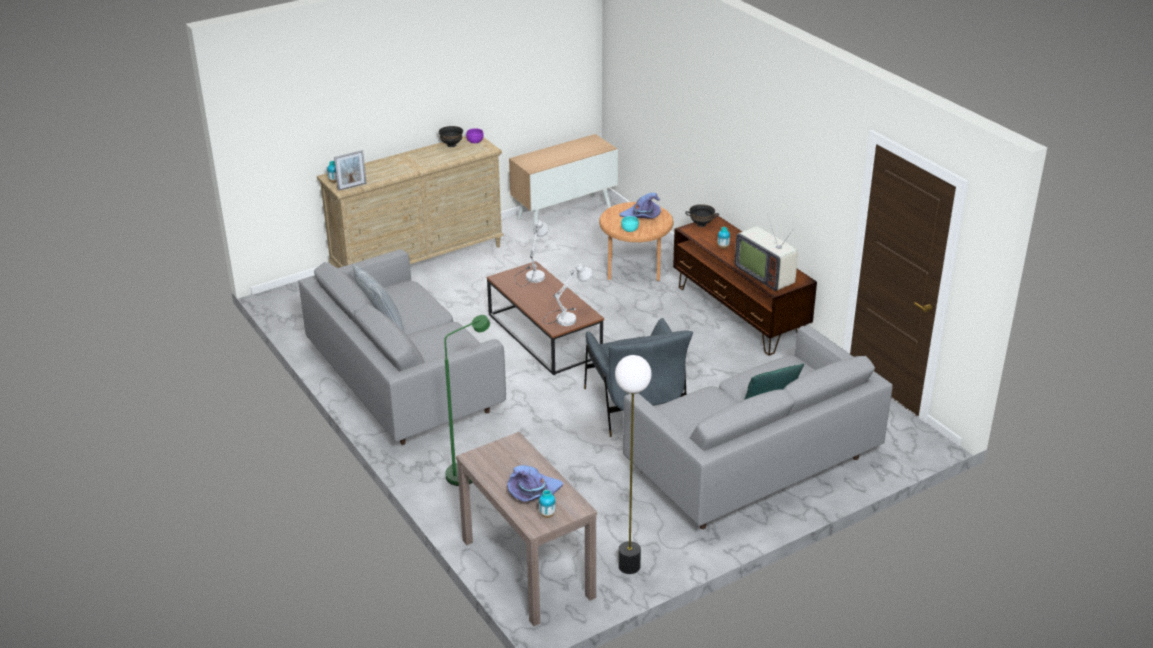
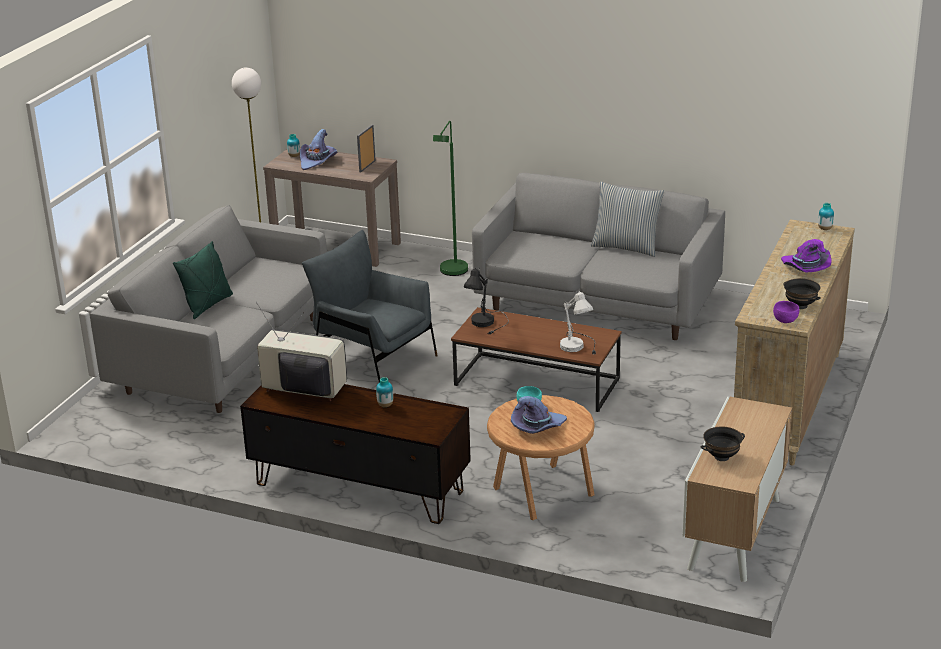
camera: 145 degrees right, 5 degrees down
picture frame [334,150,367,191] -> picture frame moved to [357,124,376,172]
white table lamp [543,264,593,326] -> black table lamp [464,267,509,334]
black bowl [685,204,719,227] -> black bowl moved to [701,426,745,461]
none -> purple hat [781,239,831,272]

